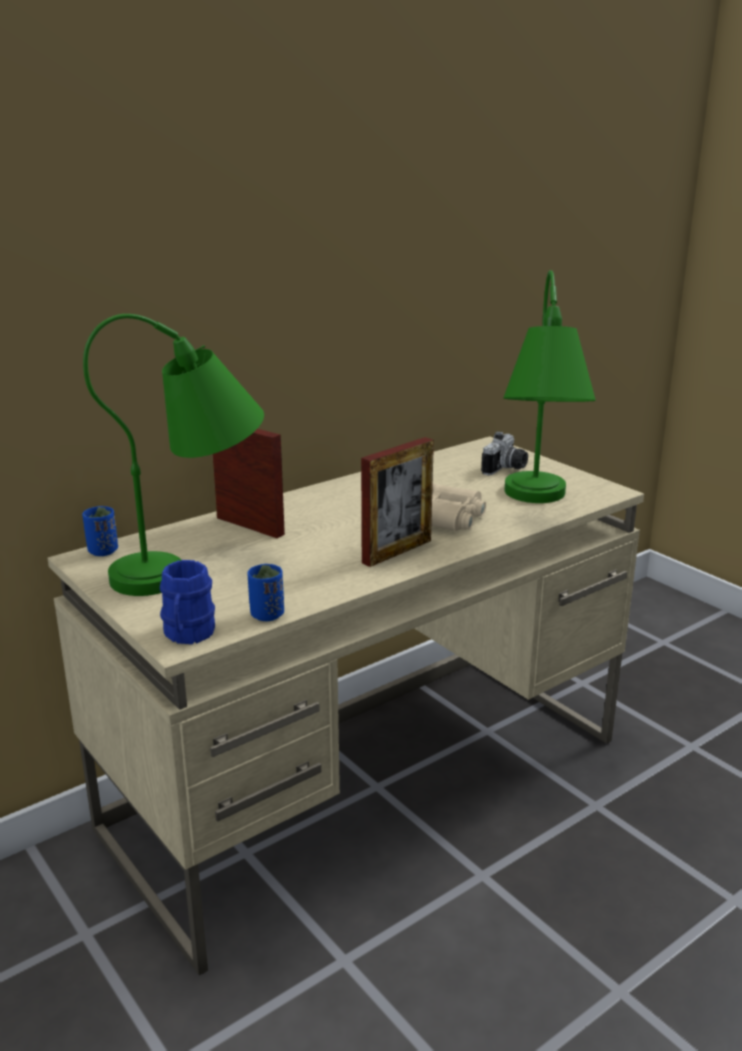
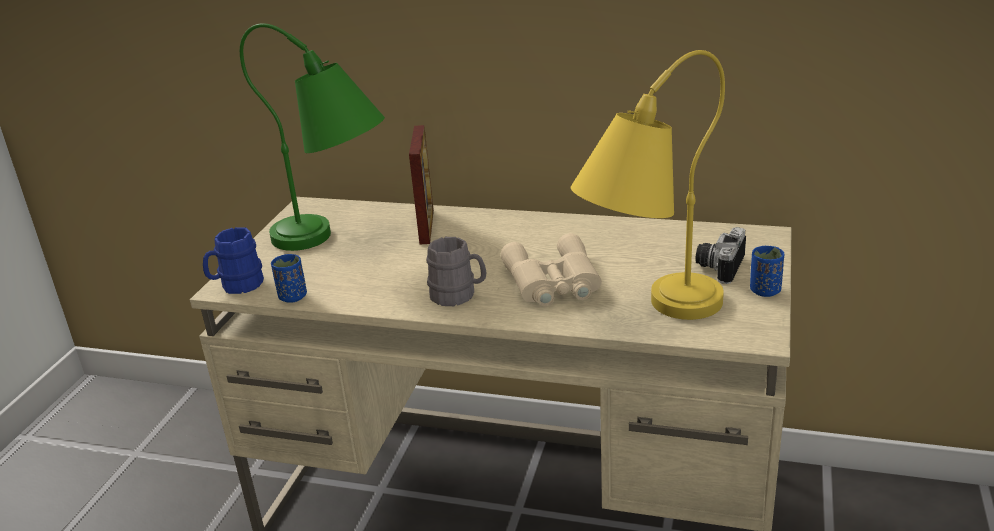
camera: 55 degrees right, 5 degrees up
blue cup [82,506,118,556] -> blue cup moved to [750,246,784,297]
picture frame [361,437,434,567] -> grey mug [426,237,486,306]
camera [481,432,528,475] -> camera turned 120 degrees clockwise [695,227,746,284]
green table lamp [503,270,596,503] -> yellow table lamp [571,50,725,320]

